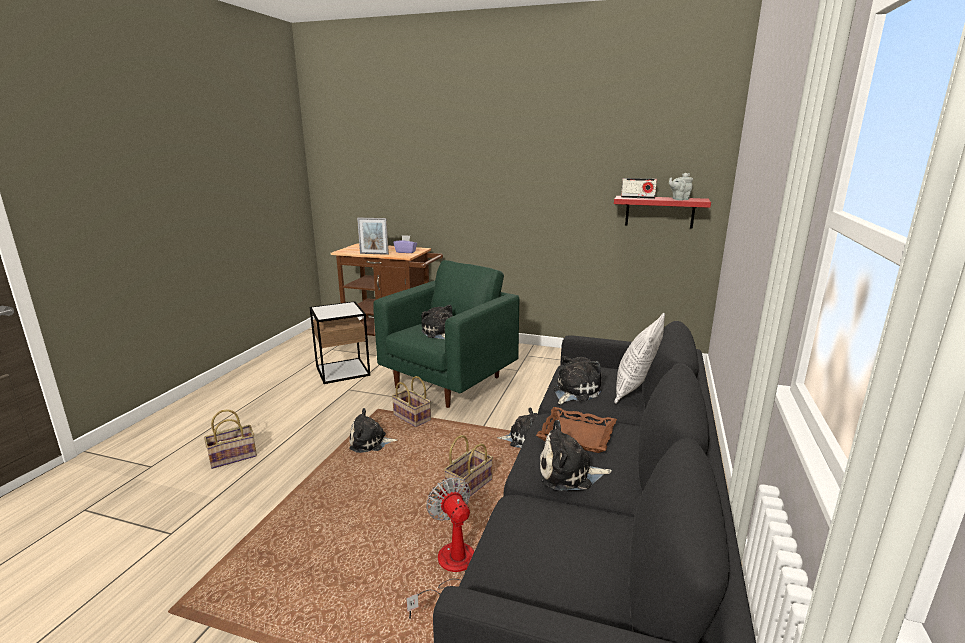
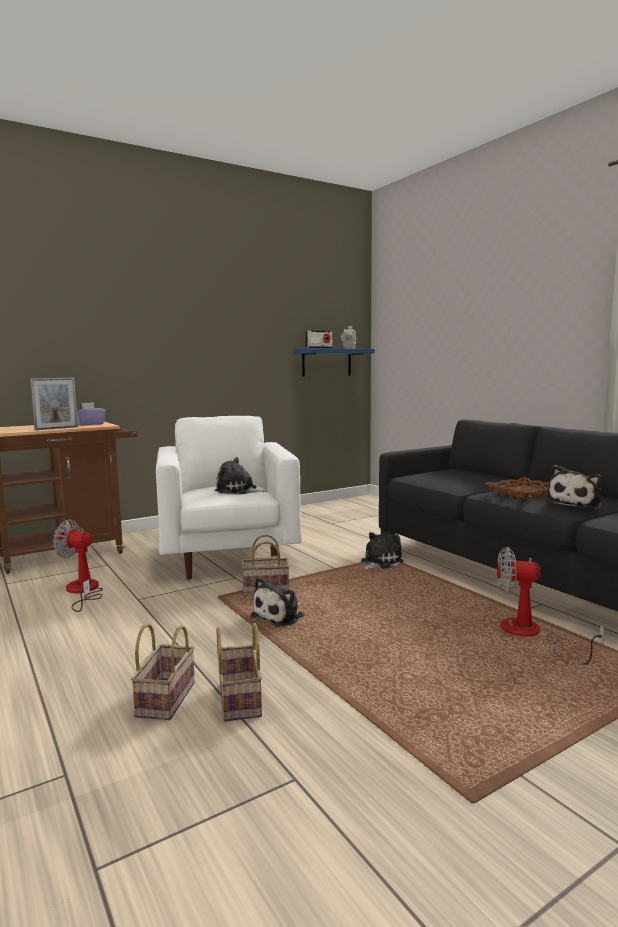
camera: 50 degrees left, 10 degrees down
side table [310,301,370,384] -> fan [53,520,103,612]
green armchair [373,260,519,408] -> white armchair [156,416,302,580]
basket [444,435,493,497] -> basket moved to [217,623,262,722]
plush toy [553,356,602,405] -> none
red shelf [614,196,711,229] -> blue shelf [293,348,375,377]
pillow [614,313,665,404] -> none

